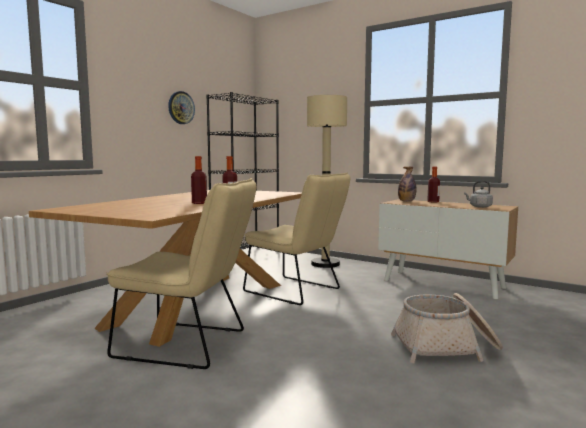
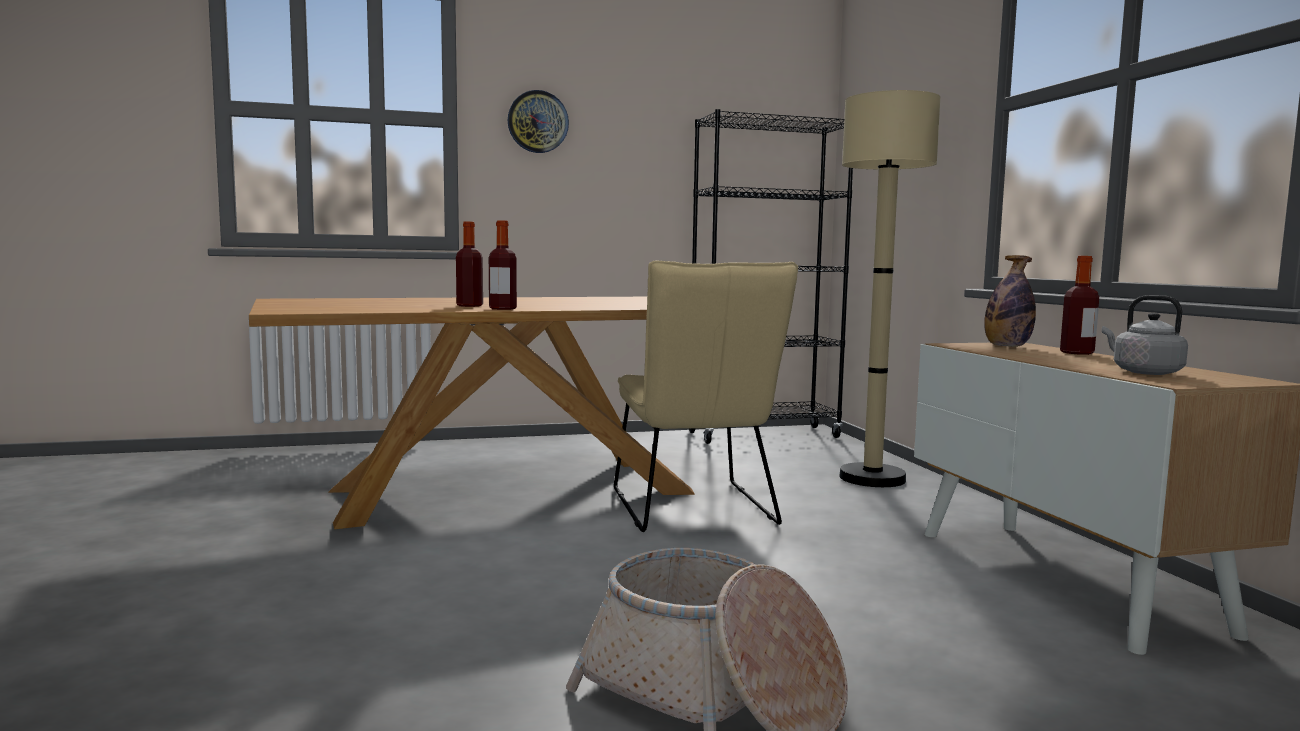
camera: 40 degrees right, 0 degrees up
beige chair [106,178,256,369] -> none
wall clock [168,91,195,124] -> wall clock moved to [508,90,569,153]

